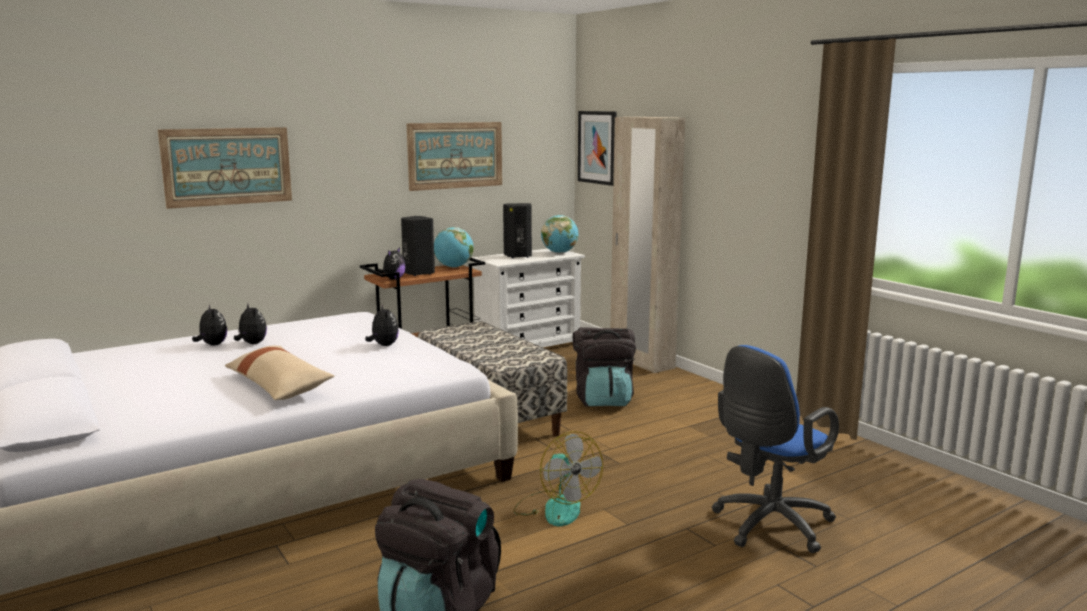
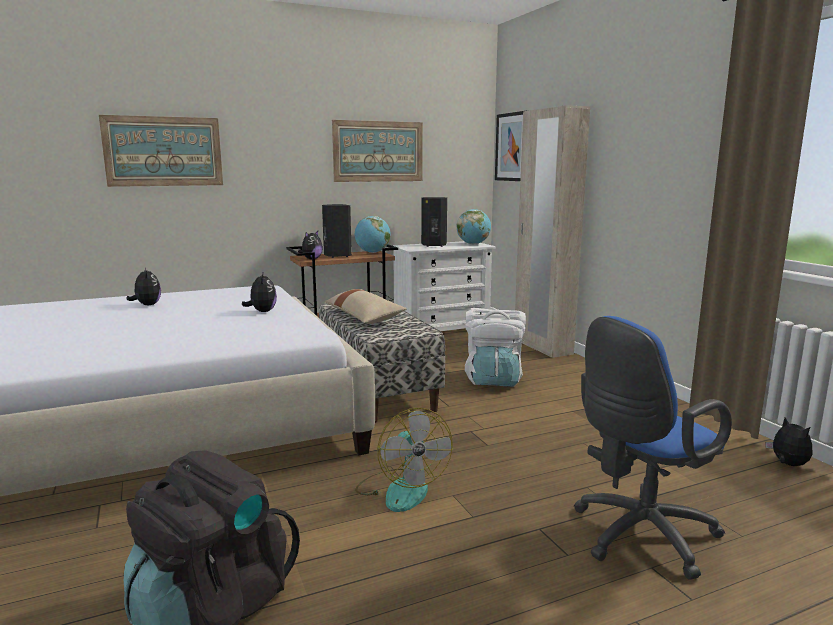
camera: 10 degrees right, 0 degrees up
plush toy [192,304,227,346] -> plush toy moved to [766,418,812,466]
beige pillow [225,346,334,400] -> beige pillow moved to [325,289,407,324]
black backpack [573,327,636,406] -> white backpack [465,308,526,387]

